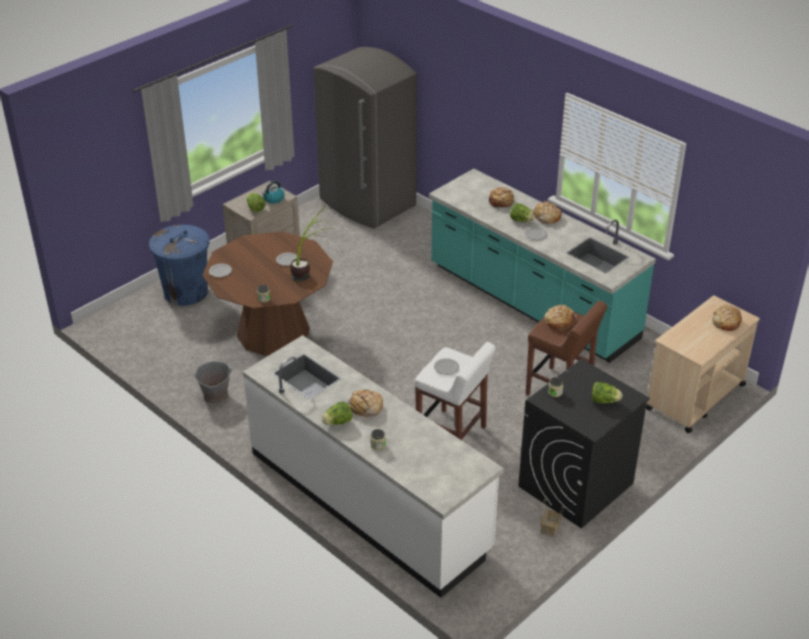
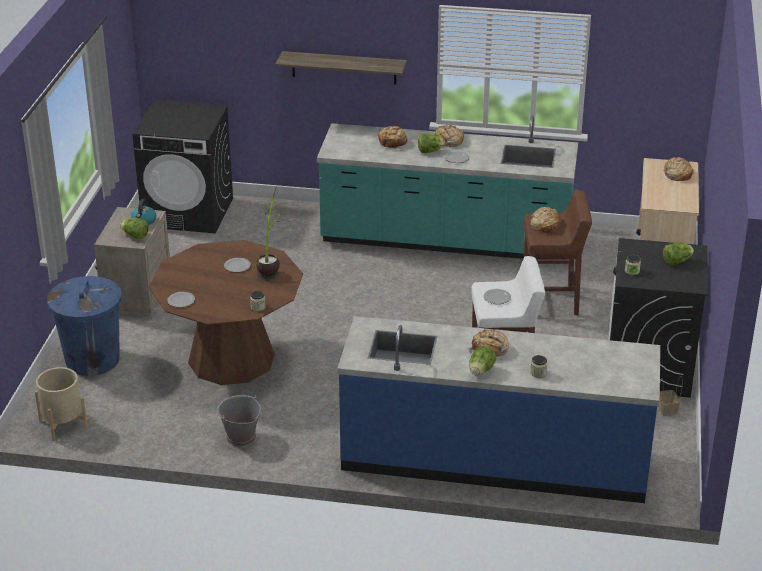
camera: 35 degrees left, 5 degrees down
white counter [242,335,504,598] -> blue counter [337,316,661,503]
grey fridge [313,47,417,229] -> black washing machine [132,99,233,233]
none -> beige planter [35,367,88,440]
none -> shelf [275,51,407,85]

